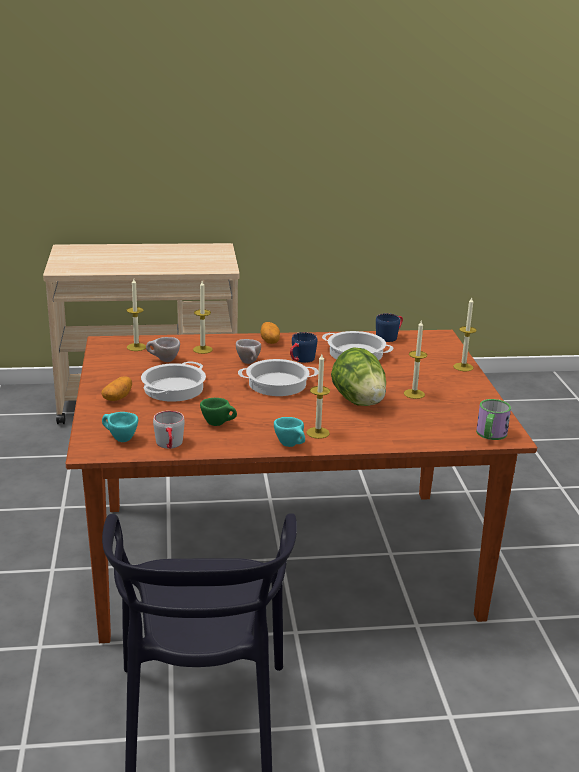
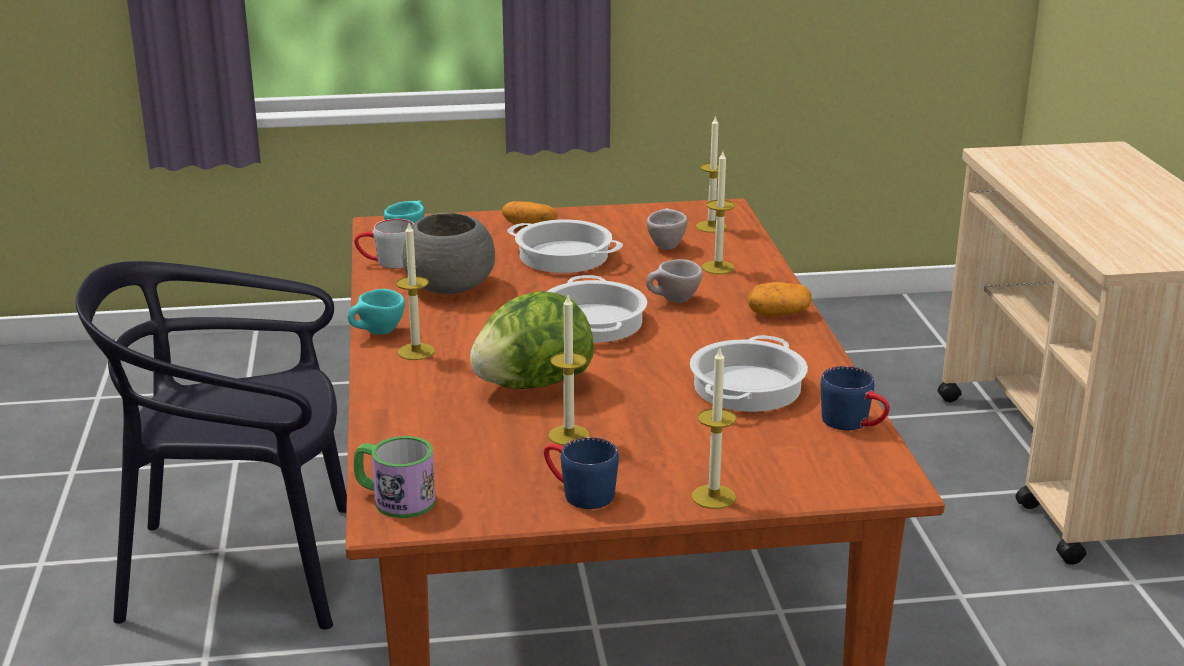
camera: 90 degrees right, 0 degrees up
green cup [200,398,237,426] -> grey bowl [402,213,495,294]
blue mug [290,332,318,363] -> blue mug moved to [544,437,619,509]

